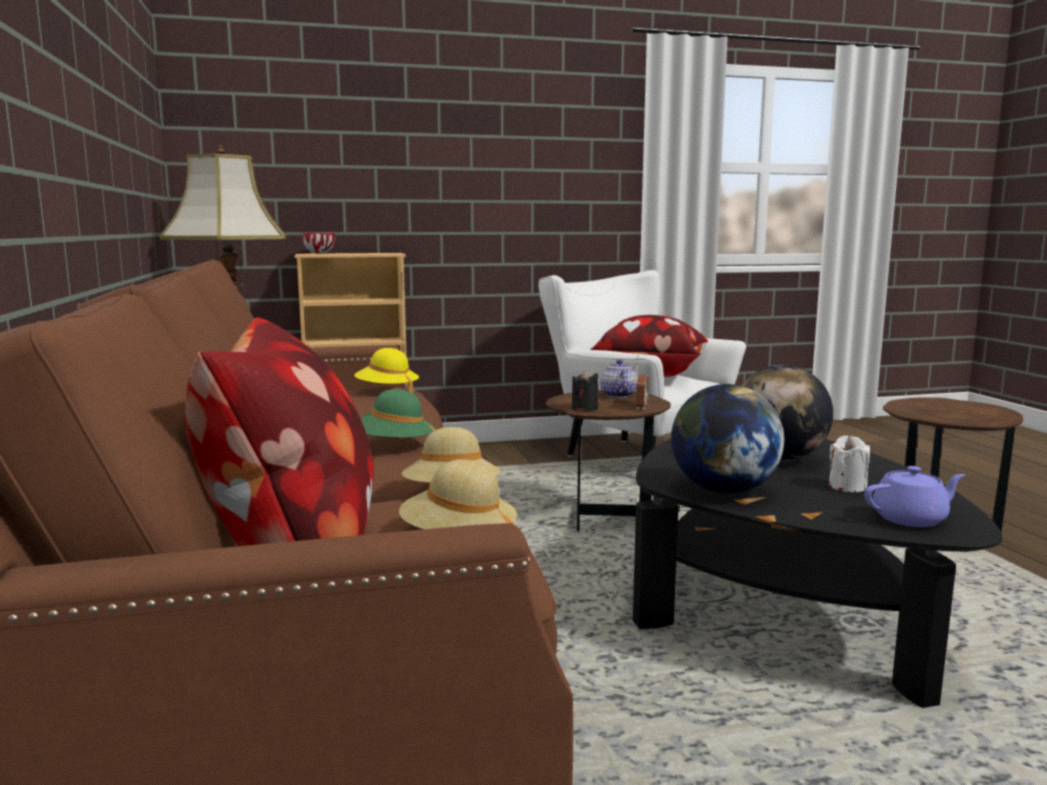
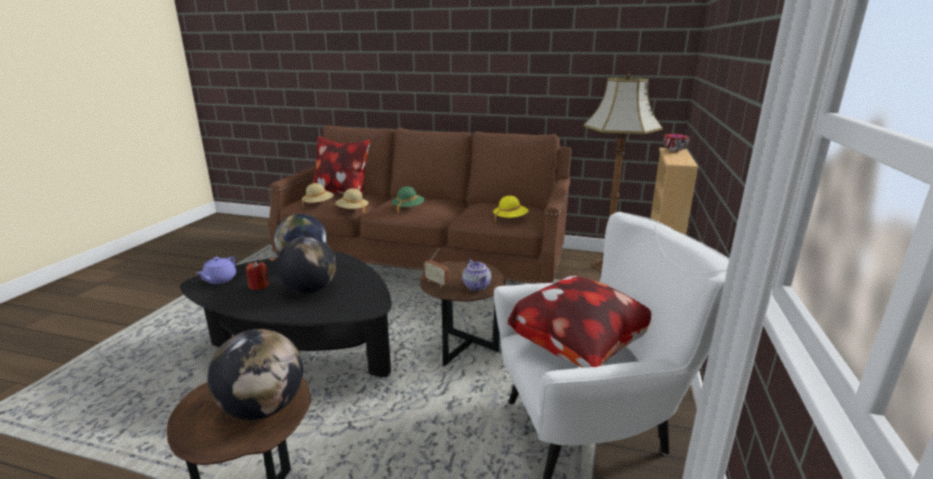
camera: 120 degrees right, 10 degrees up
black candle [572,370,598,411] -> none
teapot [600,360,638,398] -> teapot turned 45 degrees clockwise [462,259,491,291]
white candle [829,435,870,492] -> red candle [246,261,269,290]
none -> globe [207,329,303,420]

